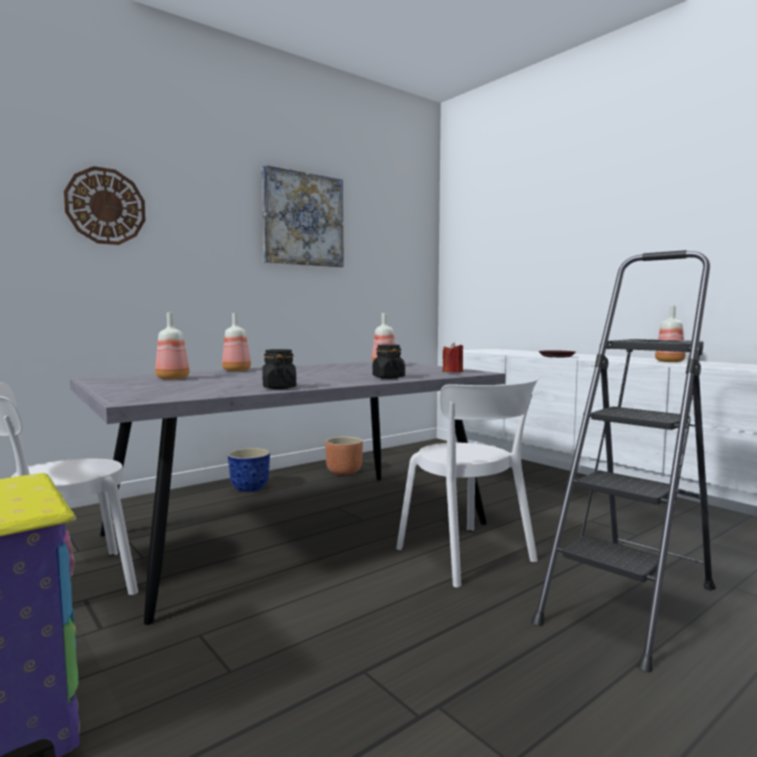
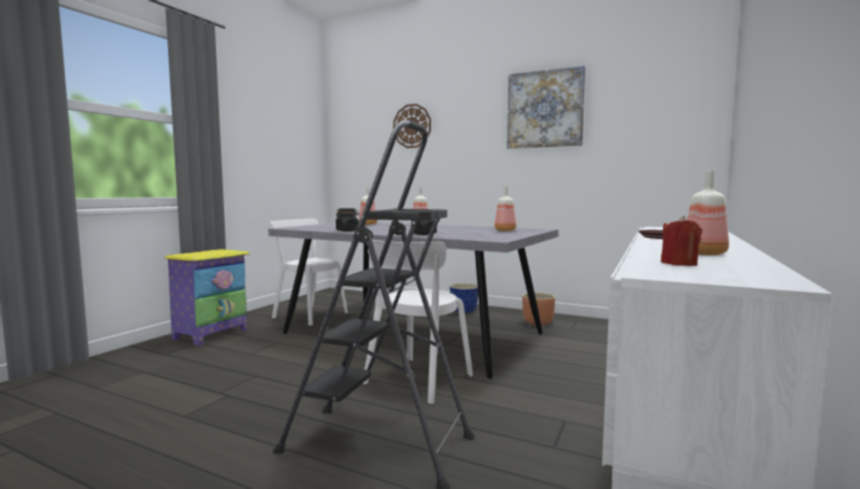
camera: 65 degrees right, 0 degrees up
red candle [442,342,463,373] -> red candle moved to [661,216,702,266]

